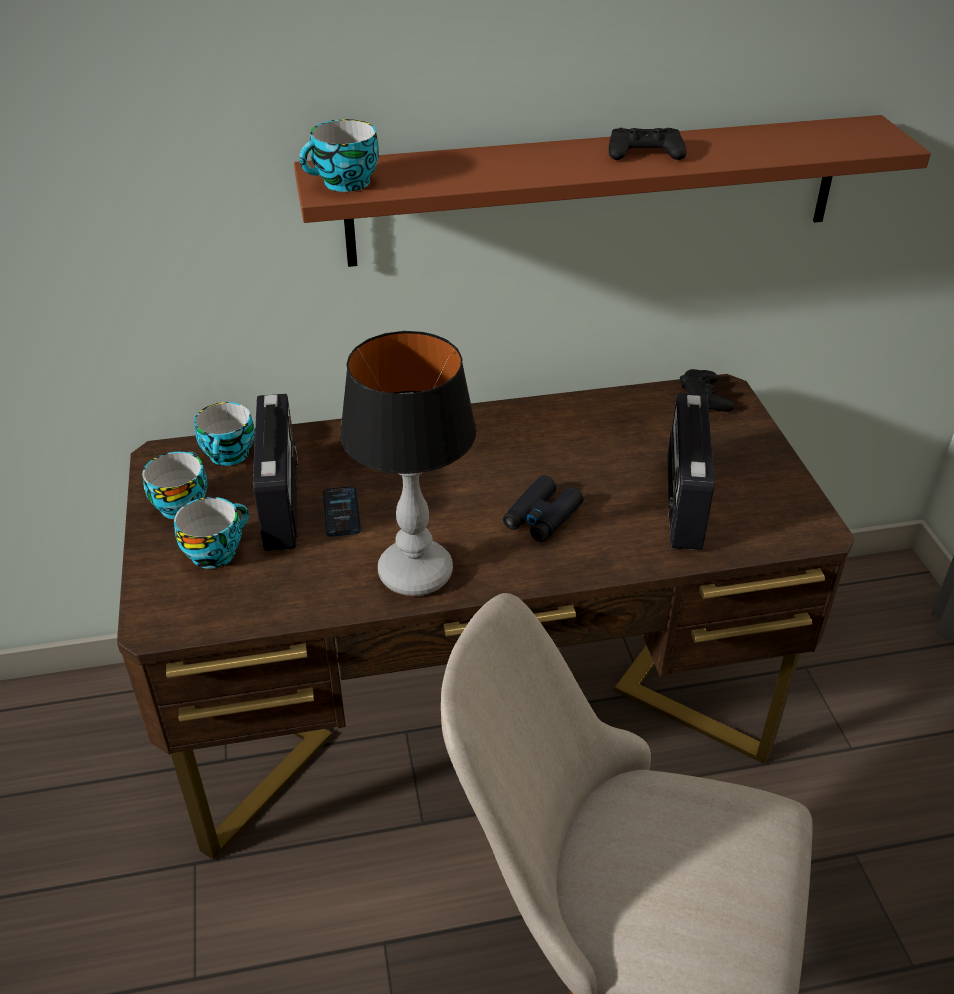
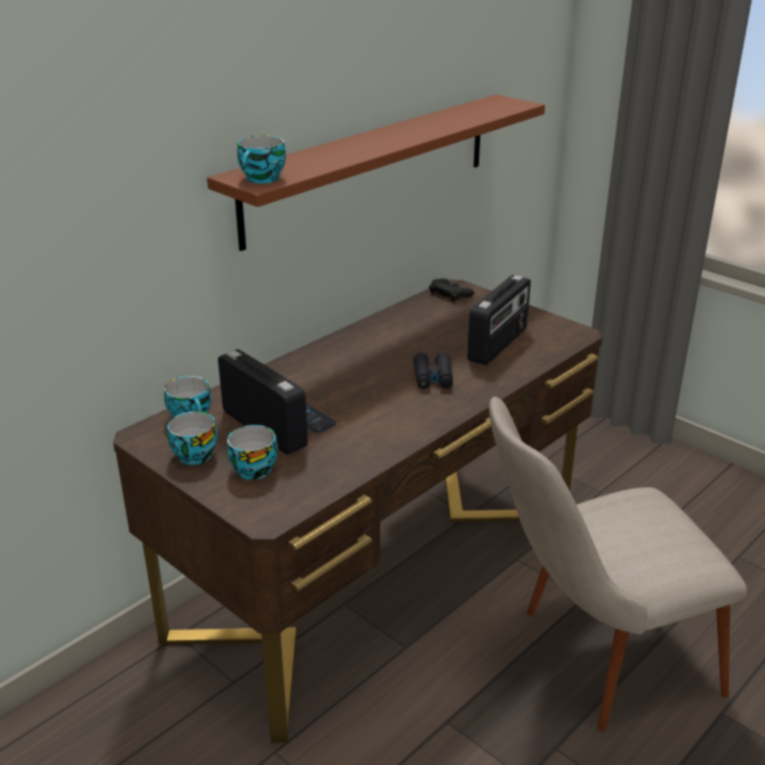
camera: 35 degrees left, 10 degrees down
table lamp [340,331,477,596] -> none
black game controller [609,128,687,160] -> none
radio [667,393,714,550] -> radio turned 120 degrees counterclockwise [467,275,531,365]

